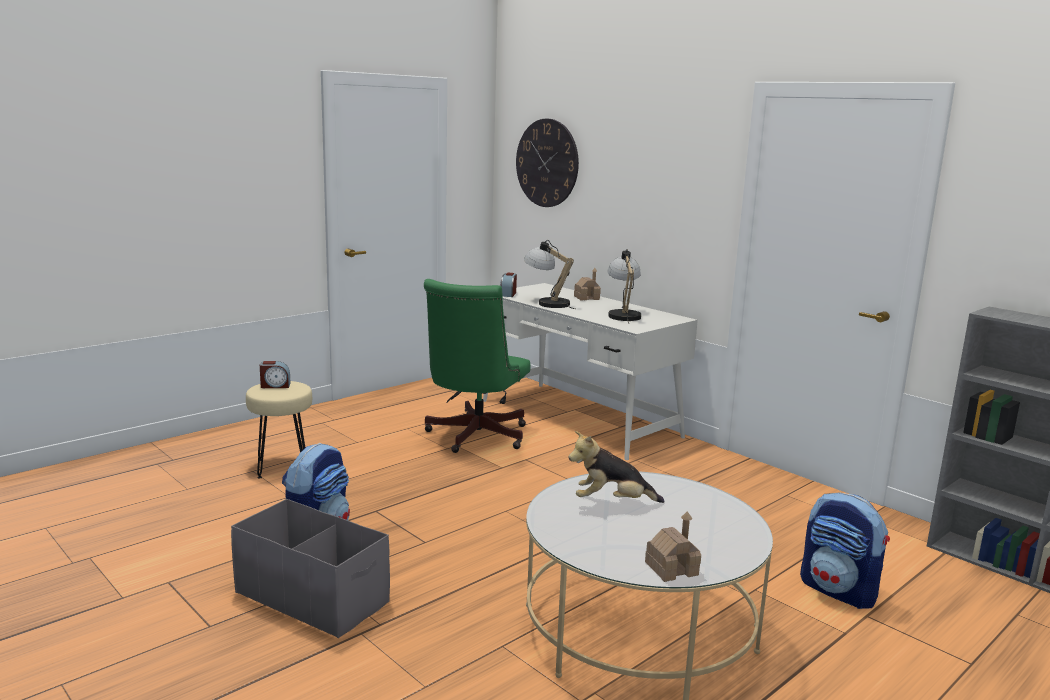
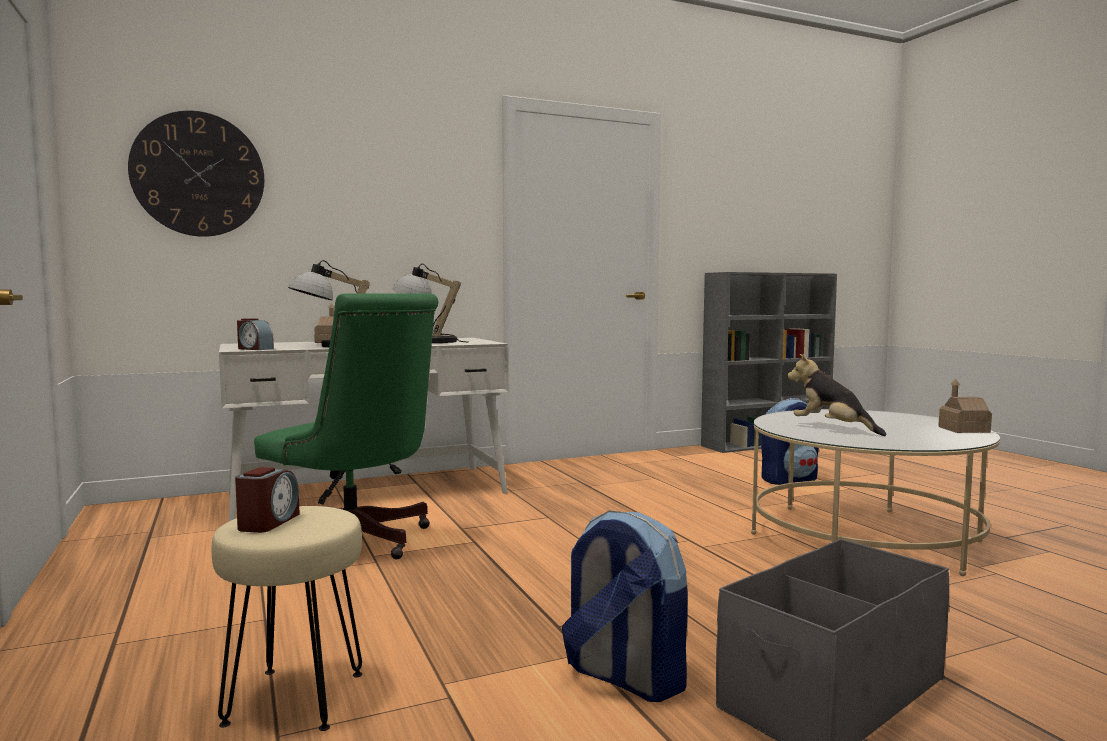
camera: 70 degrees left, 10 degrees down
plush toy [569,431,665,503] -> plush toy turned 120 degrees clockwise [787,354,886,436]

